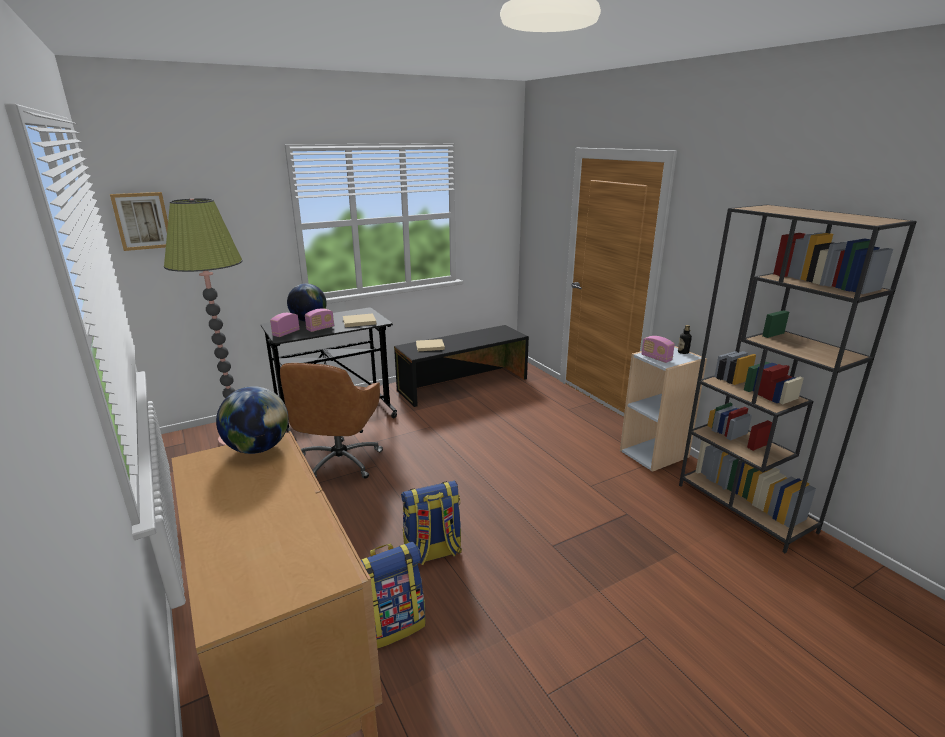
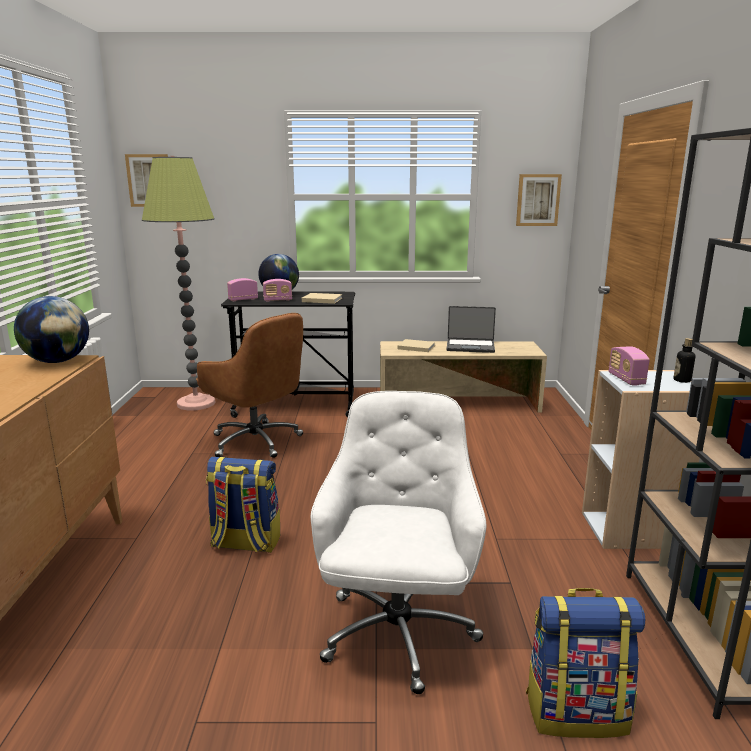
camera: 30 degrees right, 5 degrees down
brown office chair [280,363,383,478] -> brown office chair turned 90 degrees counterclockwise [196,313,303,458]
backpack [361,542,425,649] -> backpack moved to [526,588,645,738]
black bench [394,325,529,407] -> beige bench [380,341,547,413]
none -> white office chair [311,391,486,694]
none -> laptop [446,306,496,353]
none -> picture [516,174,562,226]

